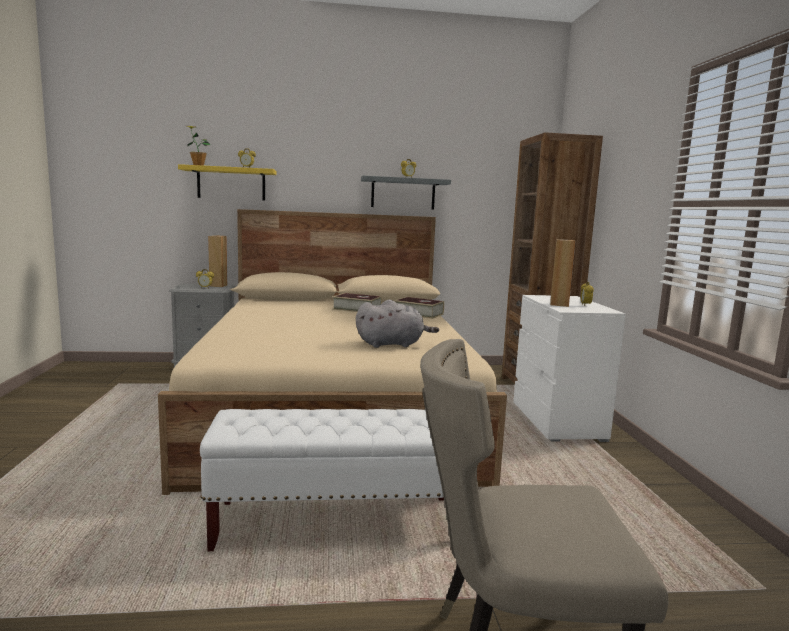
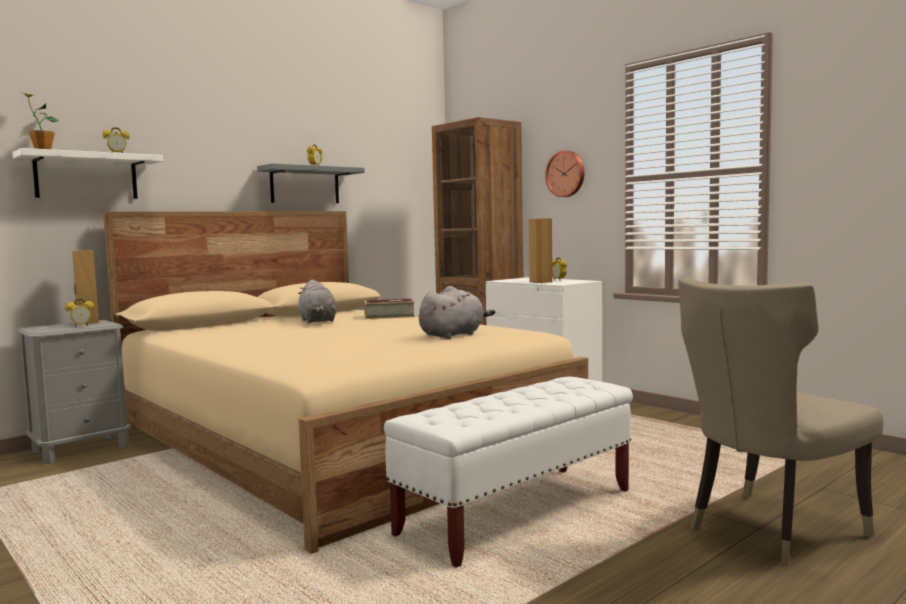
camera: 35 degrees left, 5 degrees down
yellow shelf [178,164,276,200] -> white shelf [12,148,163,199]
book [332,293,382,312] -> grey plush toy [298,279,337,323]
none -> wall clock [545,151,585,197]

